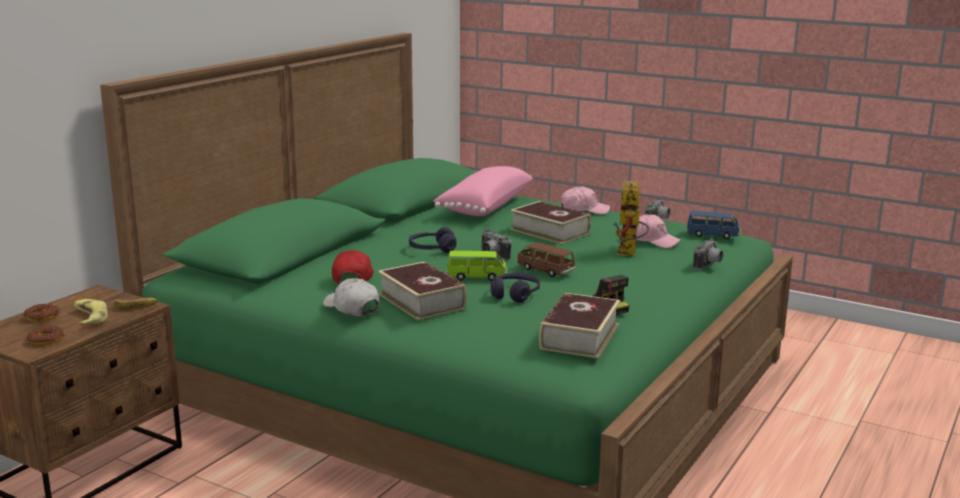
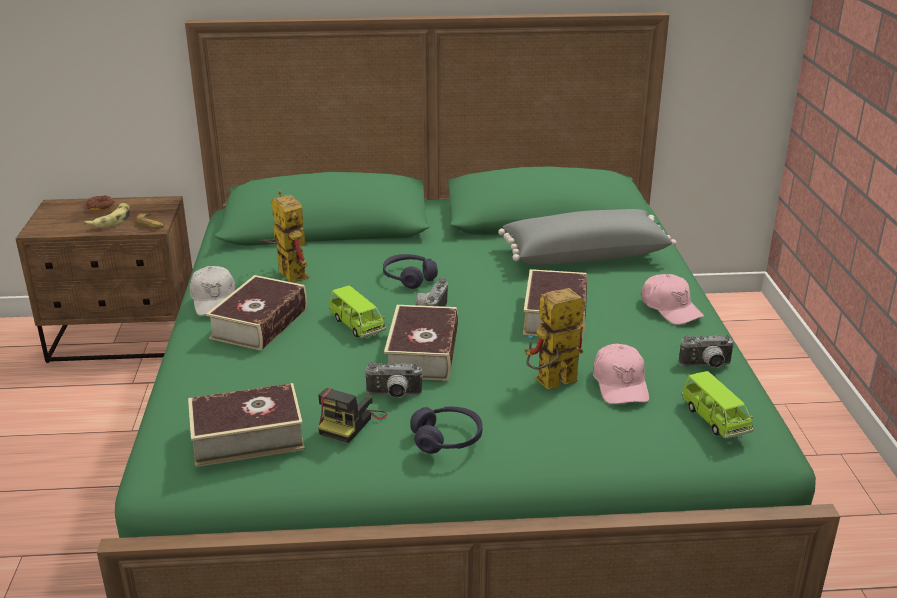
camera: 55 degrees right, 10 degrees up
donut [27,326,64,345] -> none
white cap [323,278,379,316] -> white cap turned 150 degrees clockwise [190,266,236,316]
red cap [332,250,374,284] -> toy robot [259,190,309,283]
pink pillow [434,166,533,216] -> grey pillow [498,209,677,265]
purple headphones [491,273,540,303] -> purple headphones moved to [410,407,482,454]
brown toy car [516,242,576,277] -> book [384,305,458,381]
blue toy car [686,211,741,239] -> green toy car [681,371,753,438]
camera [693,239,723,270] -> camera moved to [365,362,423,398]

